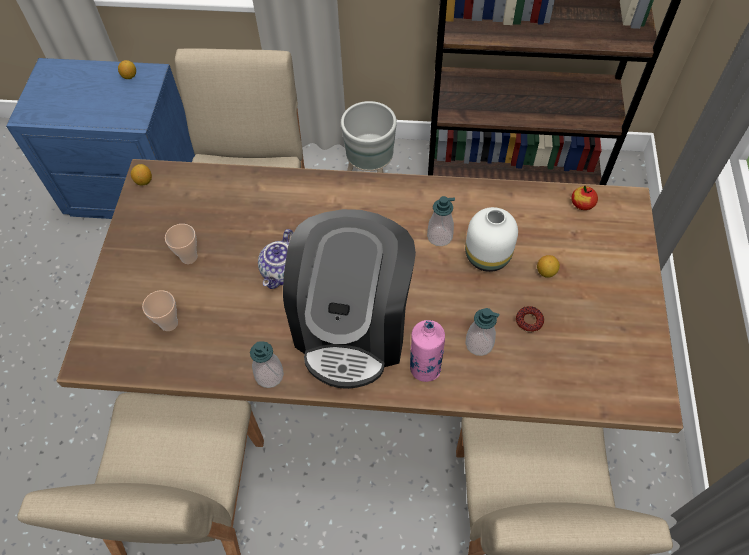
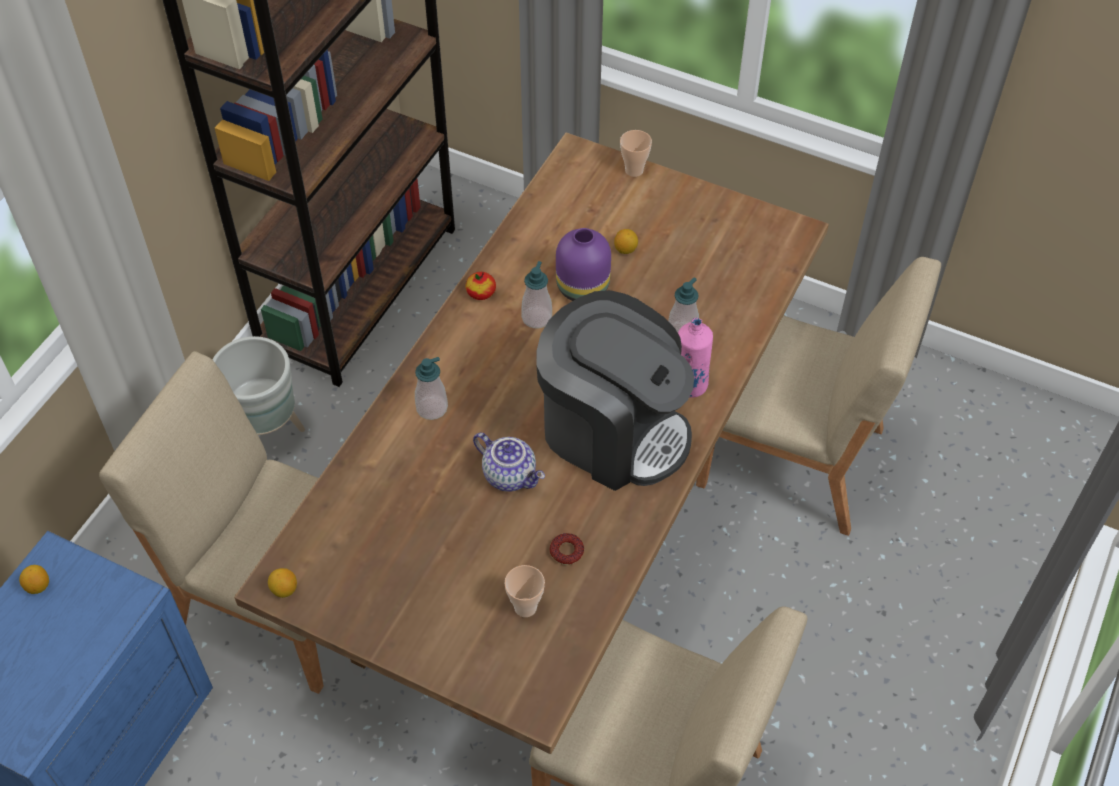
camera: 70 degrees left, 5 degrees down
cup [165,224,198,264] -> cup moved to [620,130,652,177]
soap dispenser [250,341,284,388] -> soap dispenser moved to [415,357,448,420]
white vase [465,207,518,272] -> purple vase [556,228,611,301]
donut [516,306,544,332] -> donut moved to [550,533,584,565]
apple [571,186,598,210] -> apple moved to [465,272,496,300]

